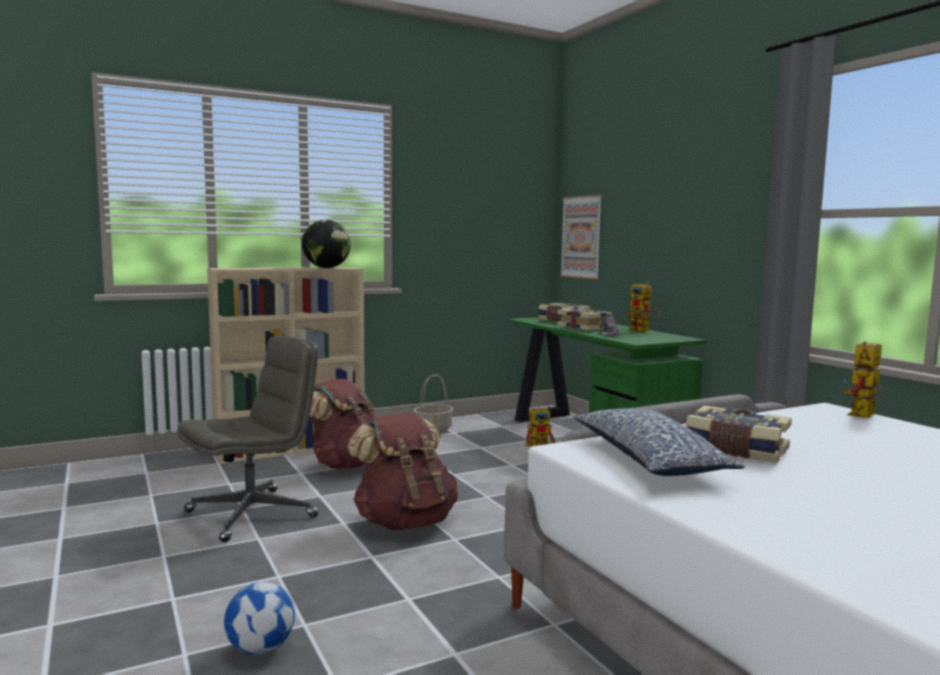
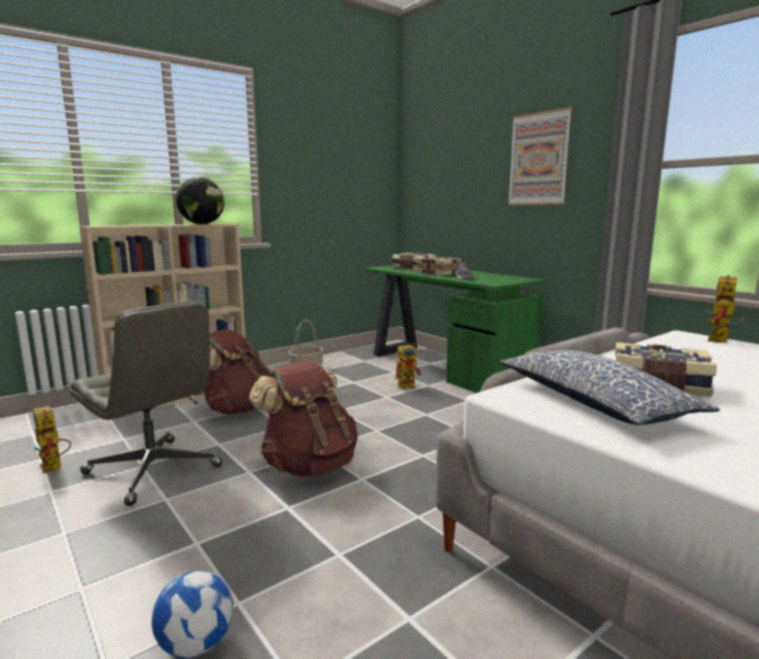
camera: 10 degrees left, 5 degrees up
grey office chair [177,336,319,542] -> grey office chair turned 90 degrees clockwise [70,301,222,506]
picture [560,195,602,280] -> picture moved to [508,107,572,205]
toy robot [627,283,660,332] -> toy robot moved to [33,406,71,474]

